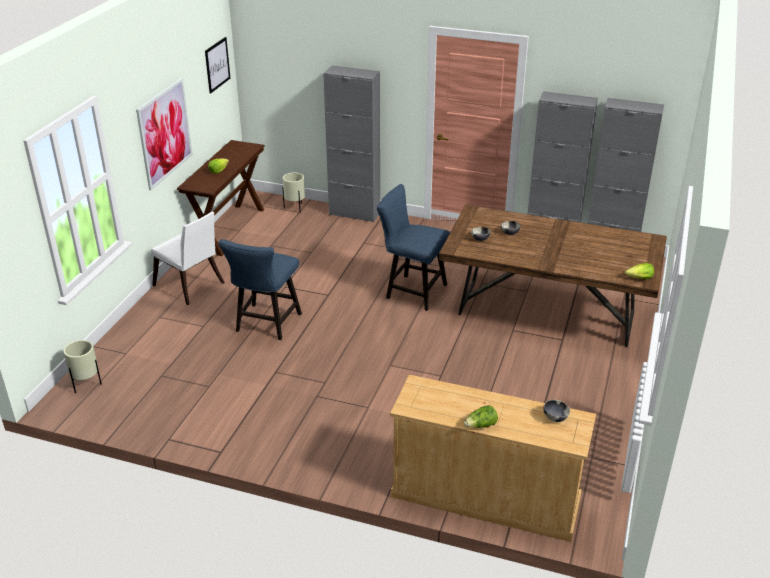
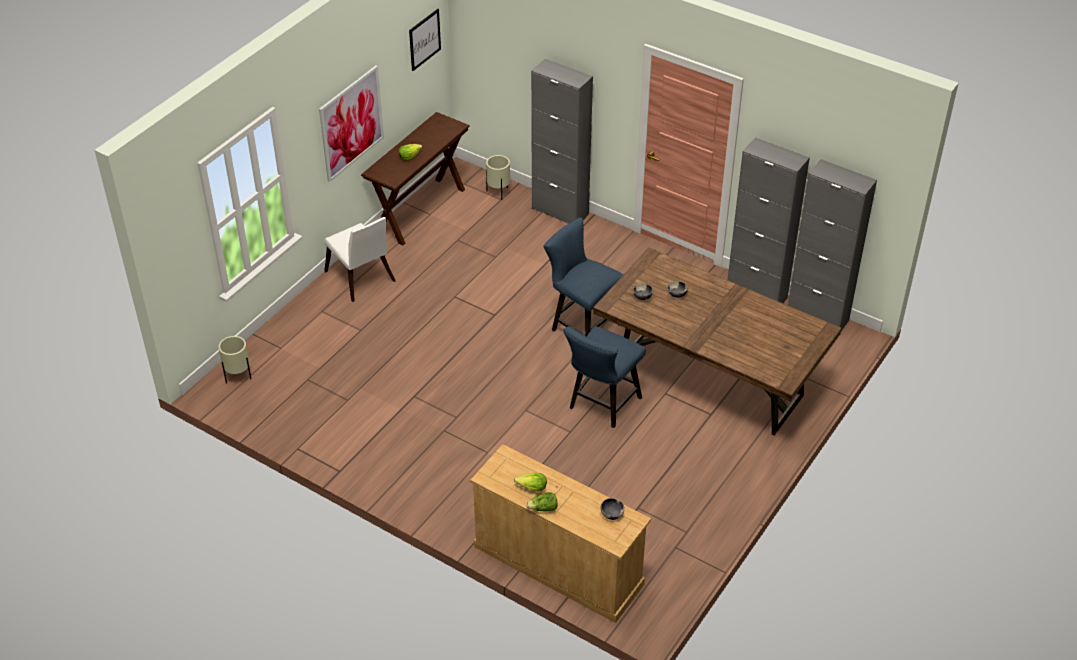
camera: 15 degrees right, 10 degrees up
blue chair [218,239,302,340] -> blue chair moved to [563,326,646,428]
lettuce [625,263,654,279] -> lettuce moved to [514,473,547,491]

